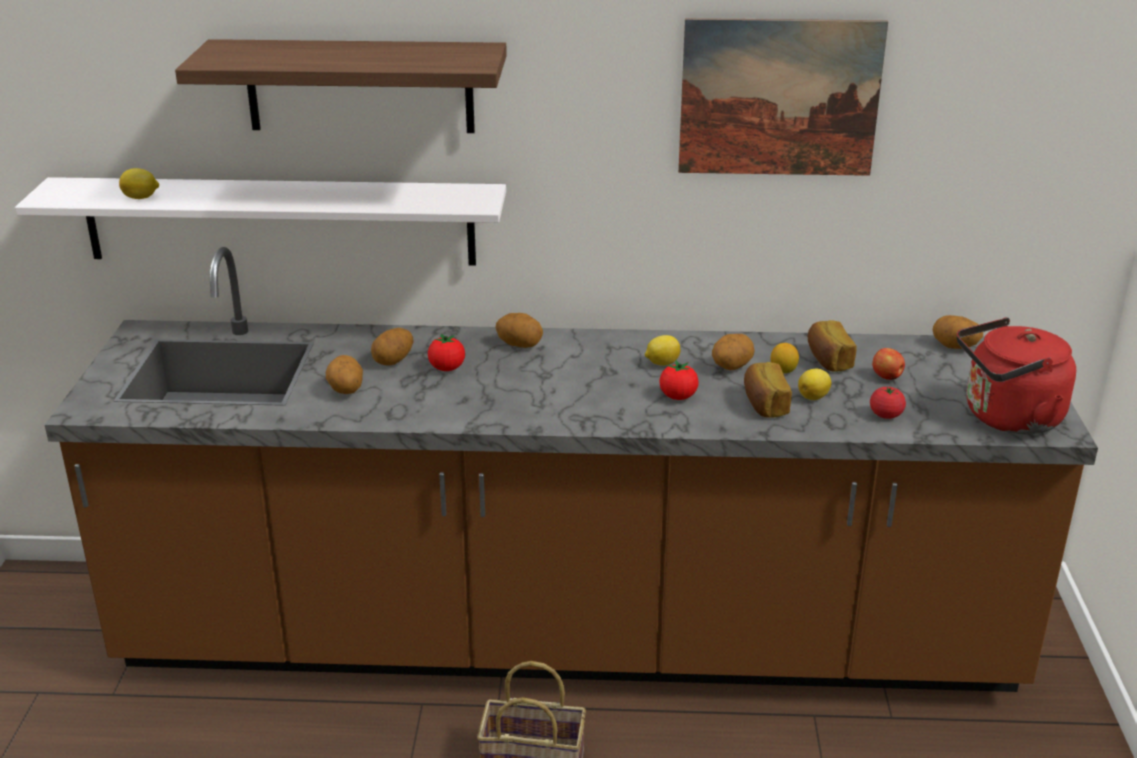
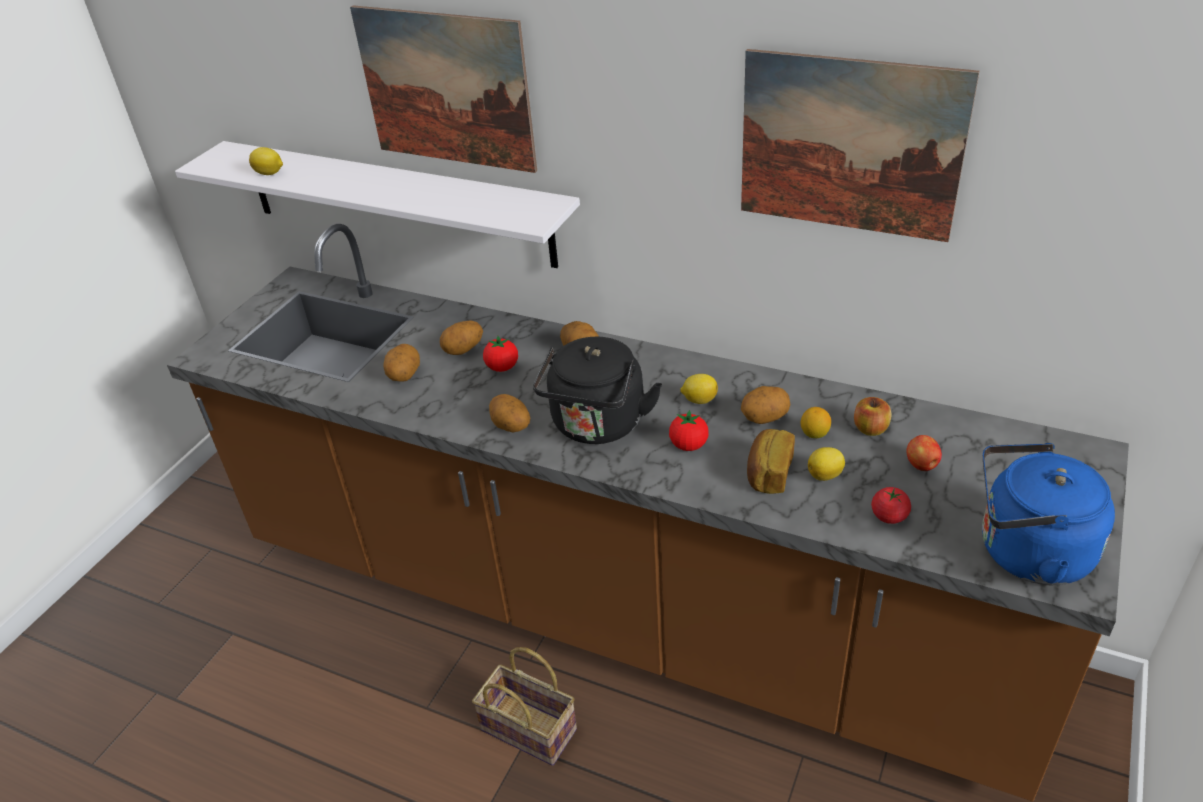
camera: 25 degrees right, 10 degrees up
shelf [175,39,507,133] -> picture [350,5,537,173]
bread [808,320,857,372] -> apple [854,397,892,436]
potato [933,315,983,349] -> potato moved to [489,394,530,432]
red kettle [957,317,1076,434] -> blue kettle [982,443,1115,585]
none -> black kettle [533,337,662,444]

